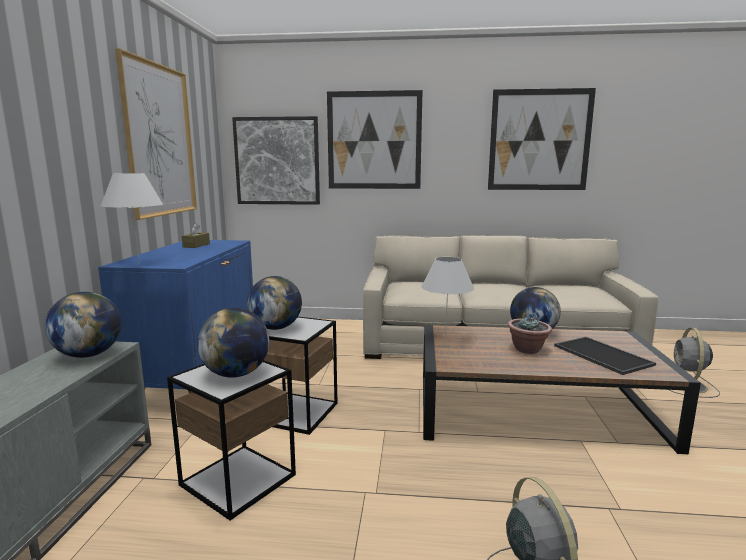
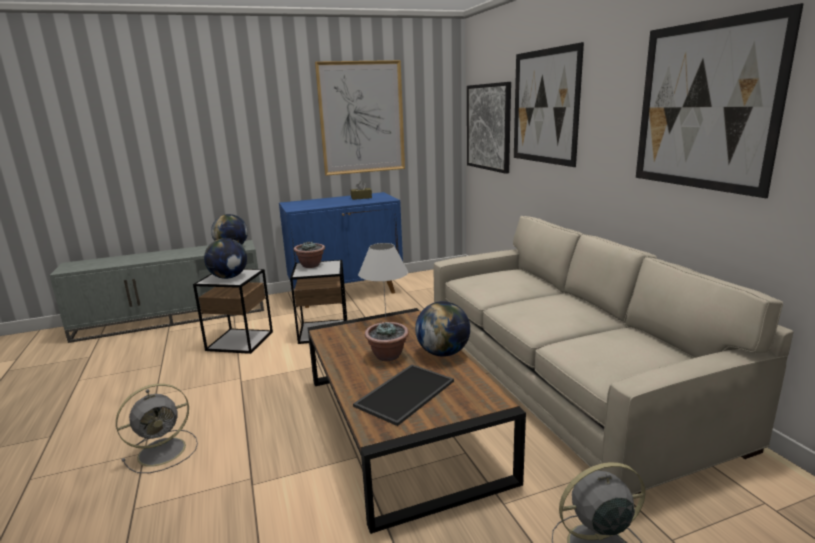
camera: 65 degrees right, 5 degrees up
white table lamp [101,173,163,263] -> none
globe [247,276,302,330] -> potted plant [294,241,325,268]

